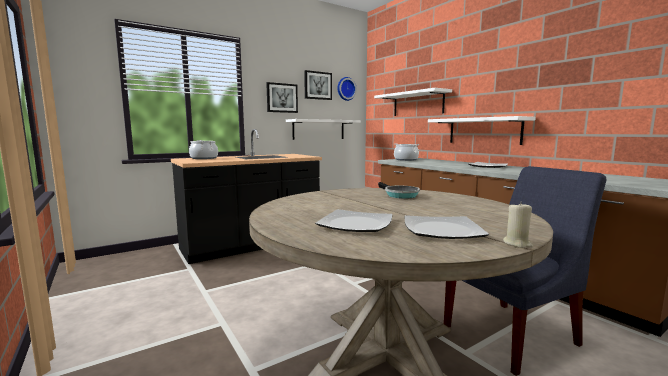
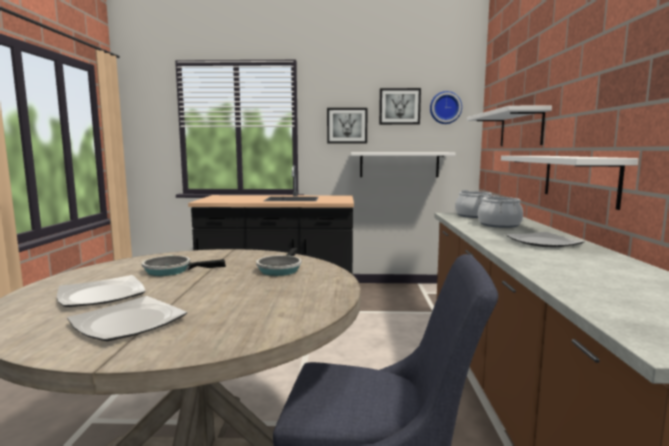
camera: 35 degrees right, 0 degrees up
cooking pot [189,140,218,159] -> cooking pot moved to [478,195,523,228]
beige candle [503,202,533,248] -> none
none -> frying pan [142,255,226,276]

